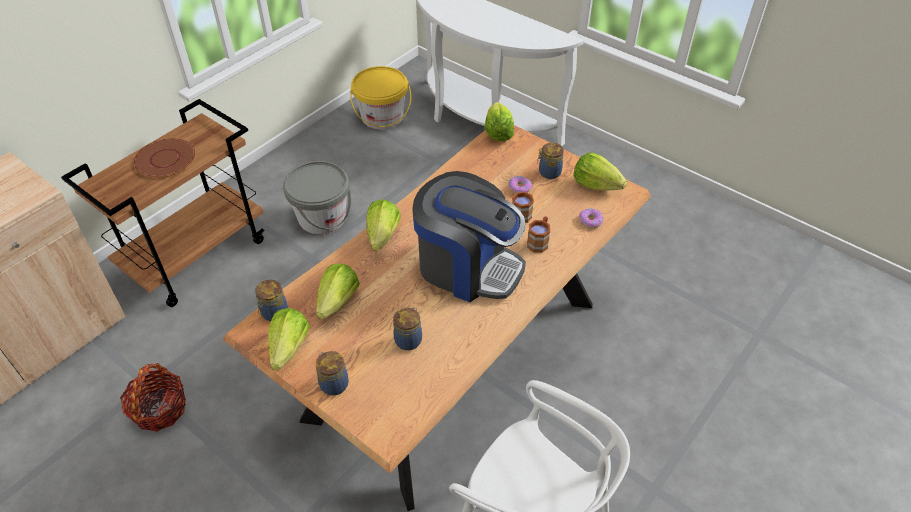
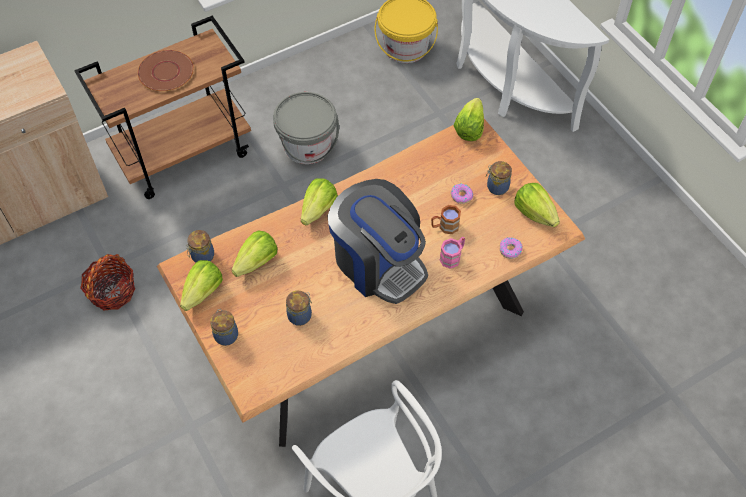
camera: 20 degrees right, 10 degrees up
brown mug [527,216,550,253] -> pink mug [440,237,465,269]

